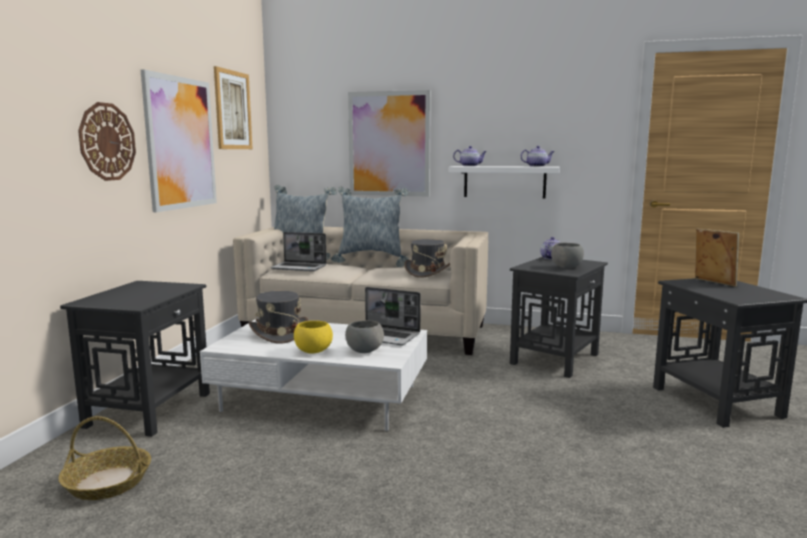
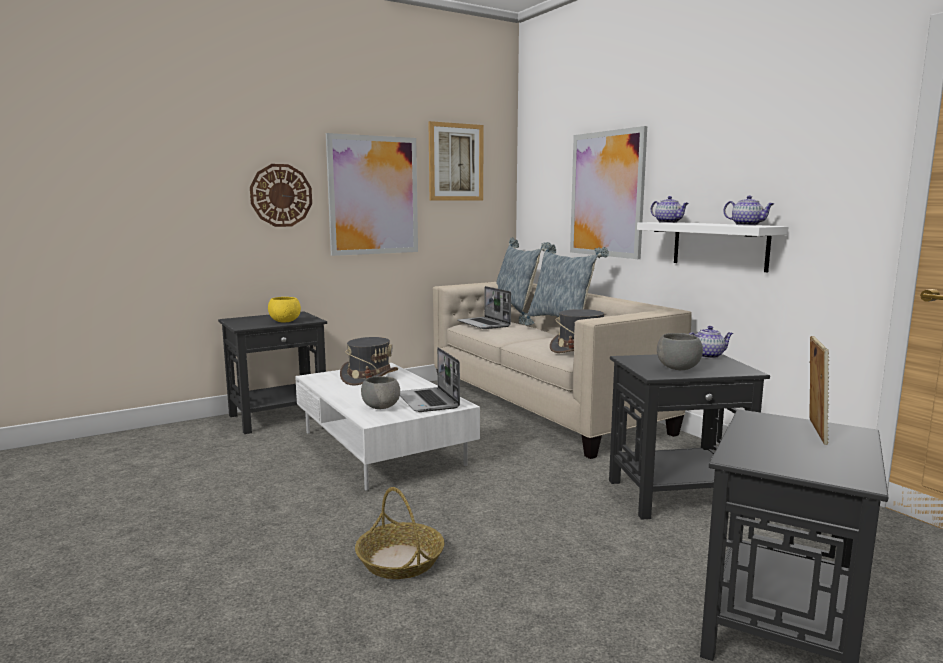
camera: 45 degrees right, 0 degrees up
basket [58,416,151,500] -> basket moved to [355,487,444,579]
yellow bowl [294,321,333,353] -> yellow bowl moved to [268,297,301,322]

